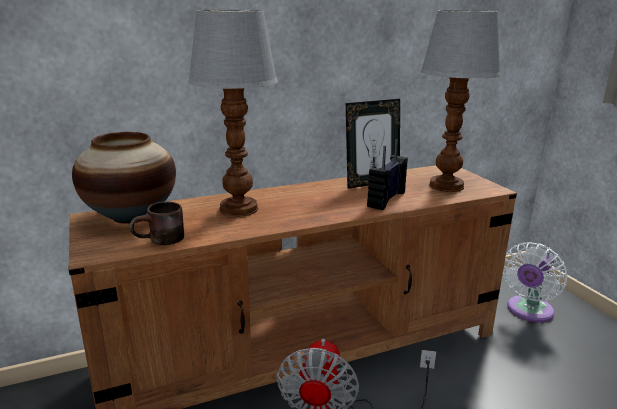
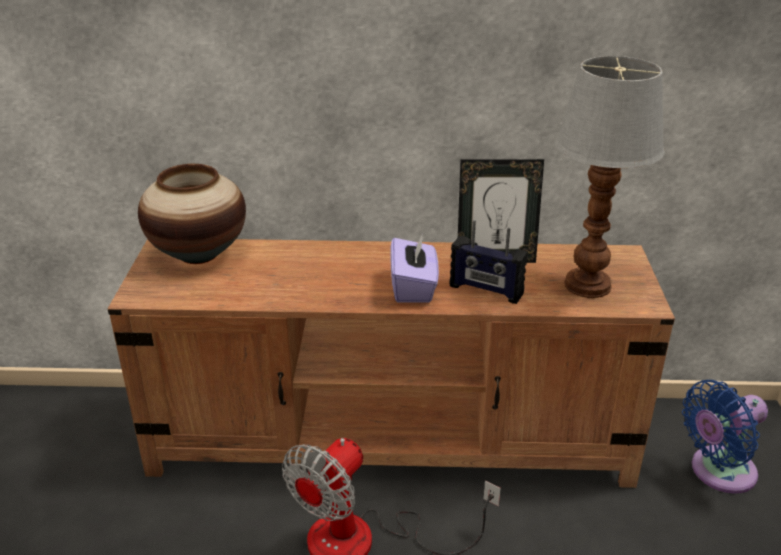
camera: 25 degrees right, 10 degrees up
brown mug [129,201,184,245] -> none
table lamp [188,10,278,217] -> none
radio [367,139,408,210] -> radio turned 120 degrees counterclockwise [450,220,528,304]
white fan [503,242,567,322] -> blue fan [682,380,768,494]
none -> purple tissue box [390,233,439,303]

